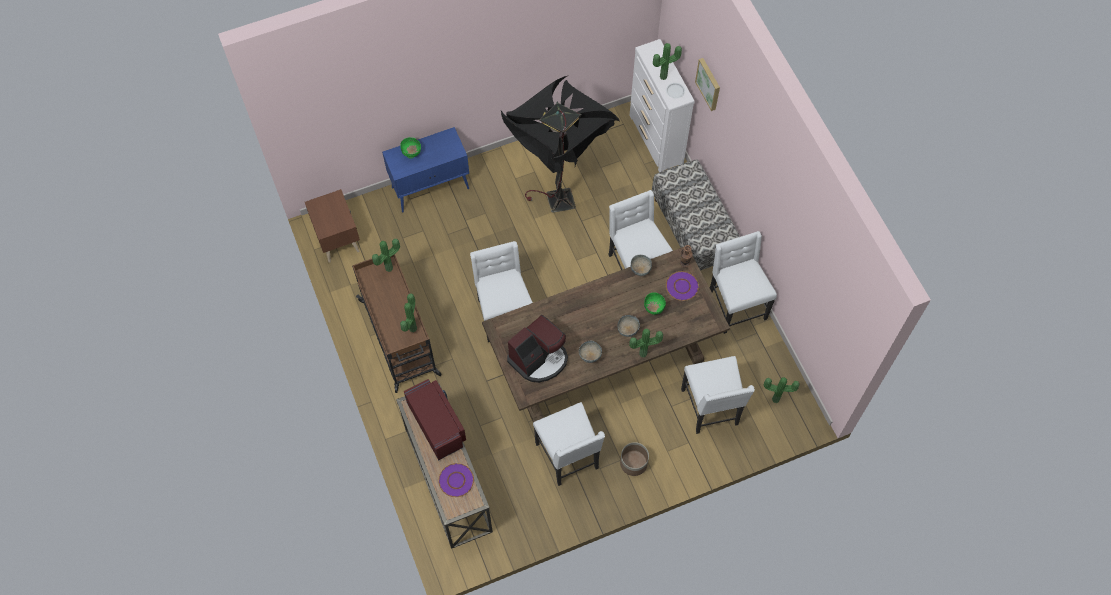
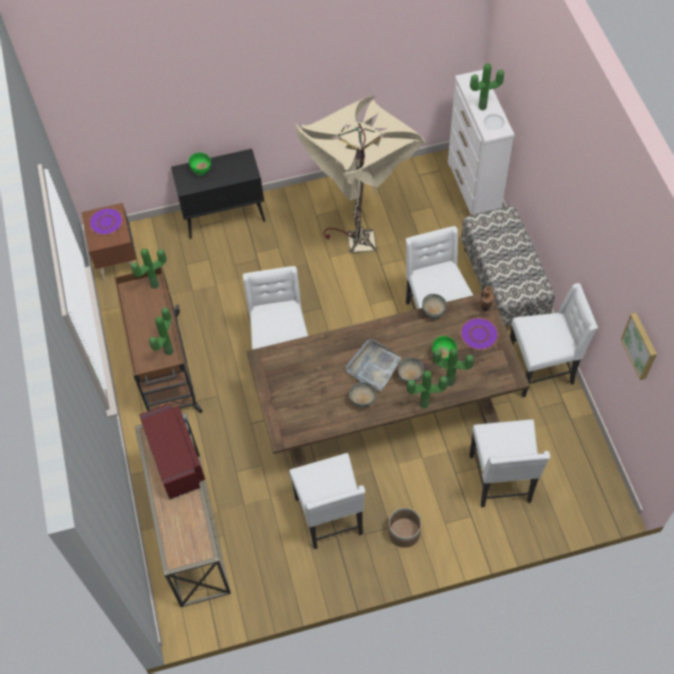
camera: 10 degrees right, 5 degrees down
blue cabinet [382,127,469,213] -> black cabinet [171,149,265,239]
purple plate [439,463,474,497] -> purple plate moved to [89,208,123,235]
black floor lamp [501,76,620,213] -> beige floor lamp [296,96,426,253]
coffee machine [507,315,568,383] -> none
picture [695,58,720,111] -> picture moved to [621,313,657,380]
white chair [710,231,777,334] -> white chair turned 90 degrees clockwise [510,283,598,398]
potted plant [764,377,800,403] -> potted plant moved to [433,348,474,387]
none -> grey tray [346,339,401,391]

